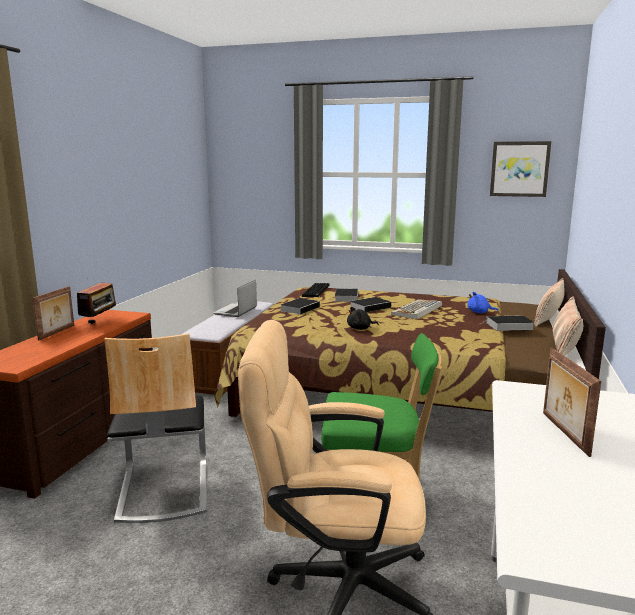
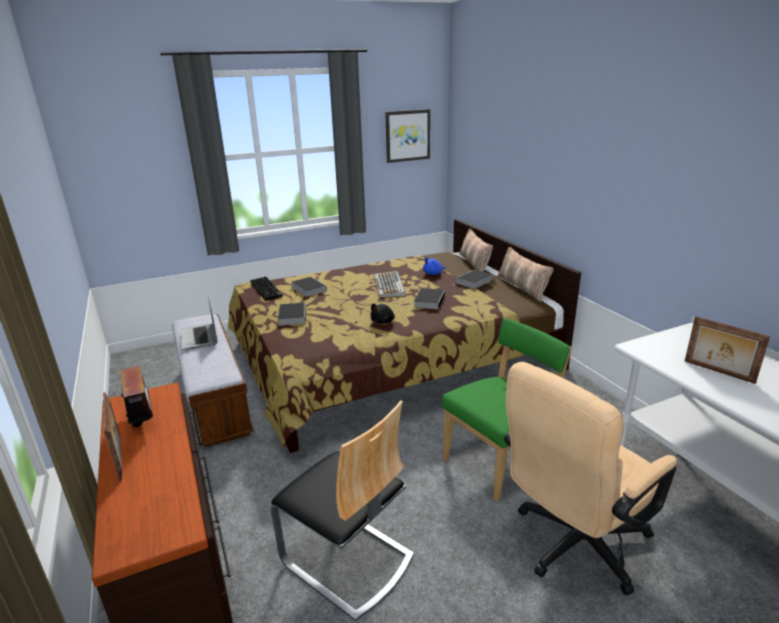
camera: 40 degrees left, 10 degrees up
book [350,297,391,312] -> book moved to [414,288,445,309]

